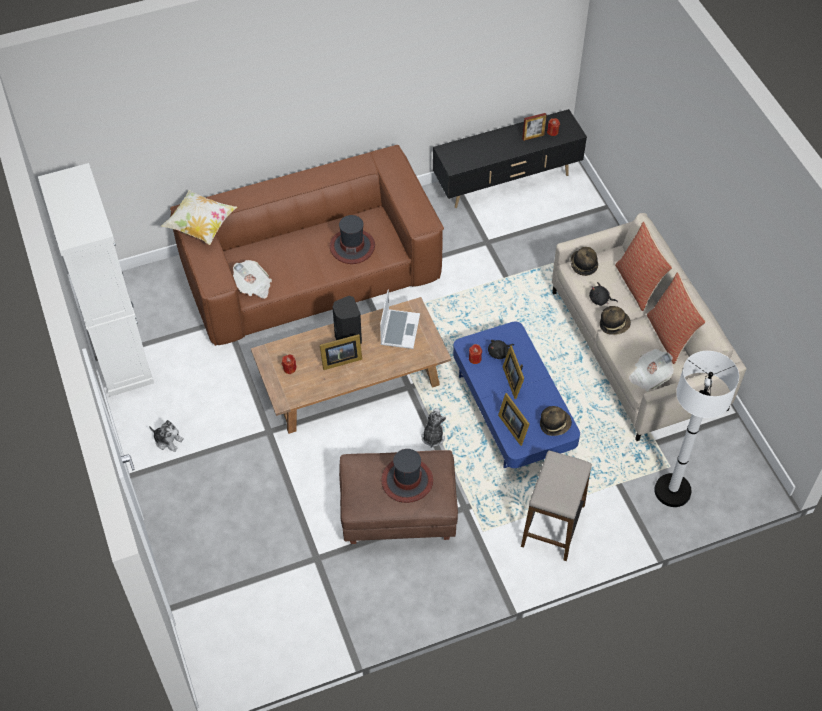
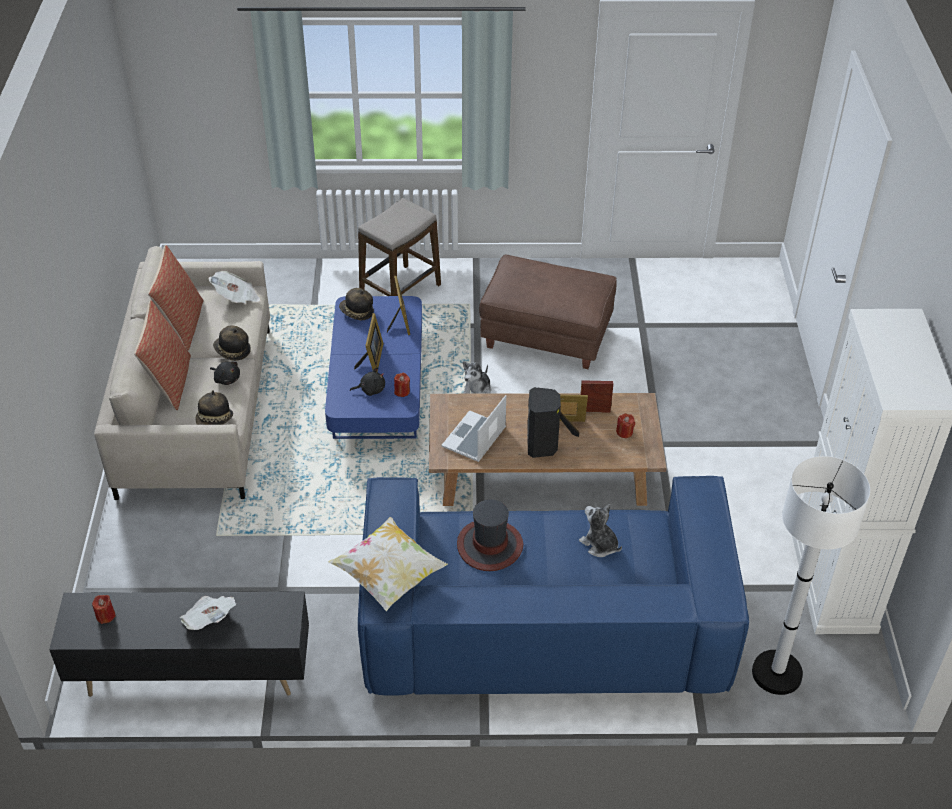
camera: 160 degrees left, 10 degrees down
plush toy [149,420,184,452] -> plush toy moved to [579,504,622,557]
pillow [161,190,237,245] -> pillow moved to [328,517,448,611]
brown sofa [170,145,444,346] -> blue sofa [358,476,749,696]
newspaper [233,260,272,299] -> newspaper moved to [180,596,236,630]
hat [381,449,433,503] -> none
picture frame [522,113,547,141] -> picture frame moved to [580,380,613,413]
white floor lamp [654,351,739,507] -> white floor lamp moved to [752,456,870,695]

